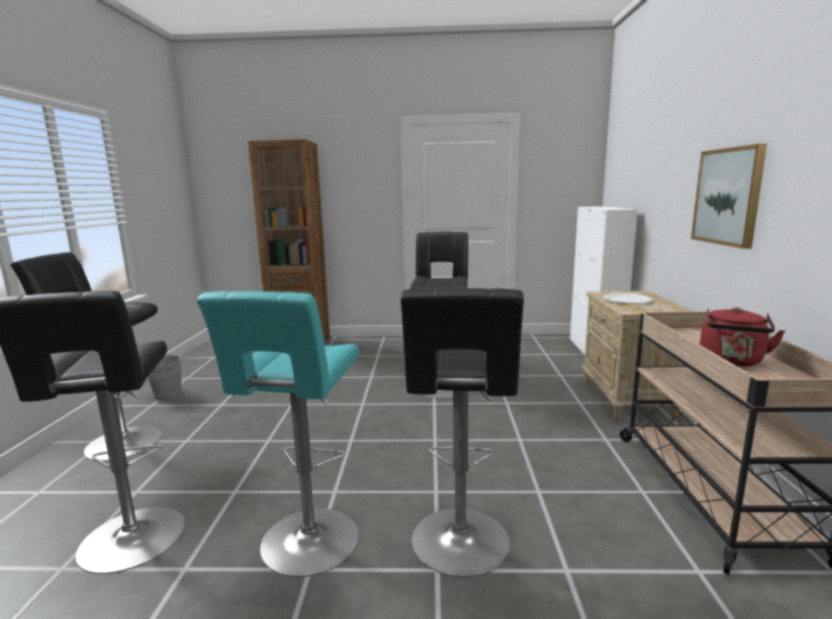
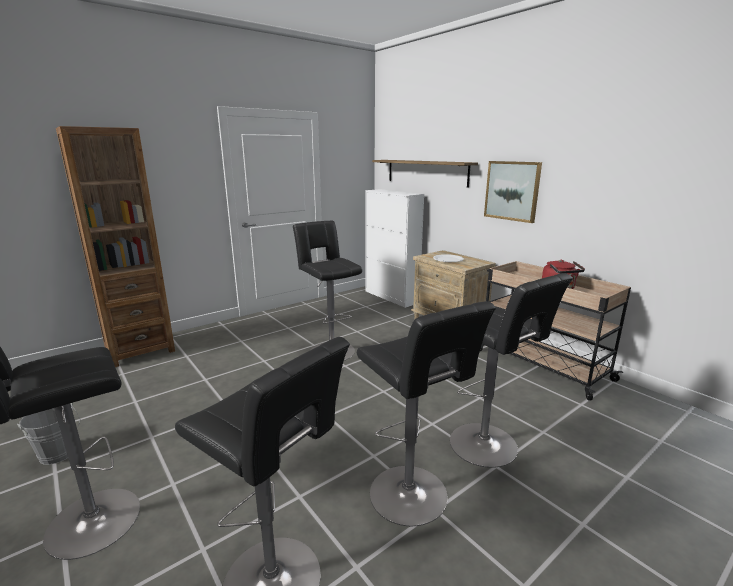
camera: 40 degrees left, 5 degrees up
turquoise stool [197,291,359,577] -> black stool [357,301,496,526]
none -> shelf [372,160,478,188]

